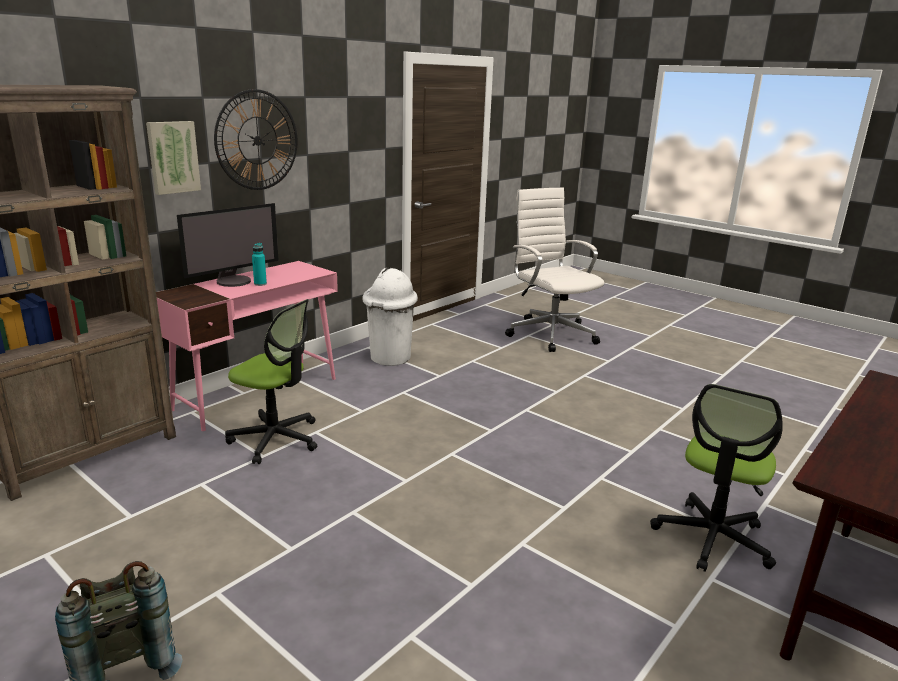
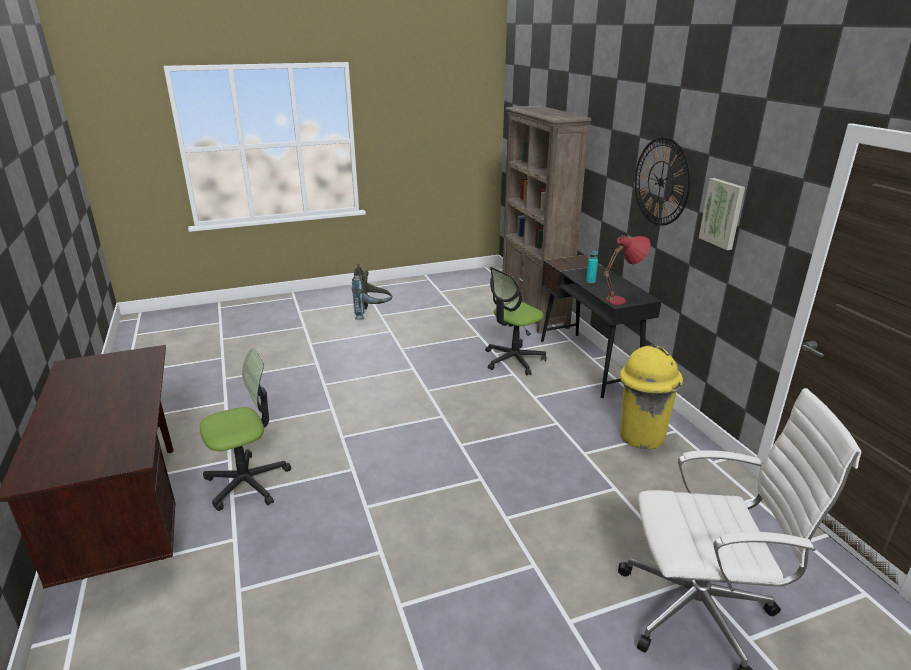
camera: 120 degrees right, 5 degrees up
picture [146,121,201,195] -> picture moved to [699,178,745,250]
pink desk [156,261,338,431] -> black desk [541,255,661,398]
monitor [177,203,279,287] -> none
white trash can [362,267,418,366] -> yellow trash can [620,345,683,449]
office chair [650,384,783,572] -> office chair turned 90 degrees clockwise [200,348,291,511]
none -> red table lamp [604,235,651,305]

